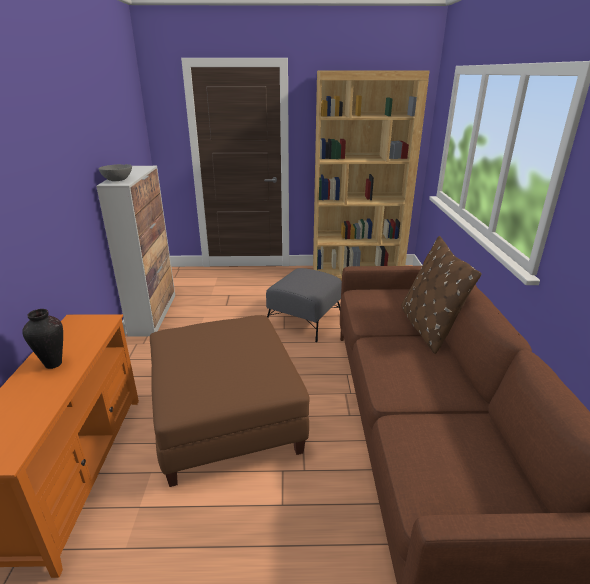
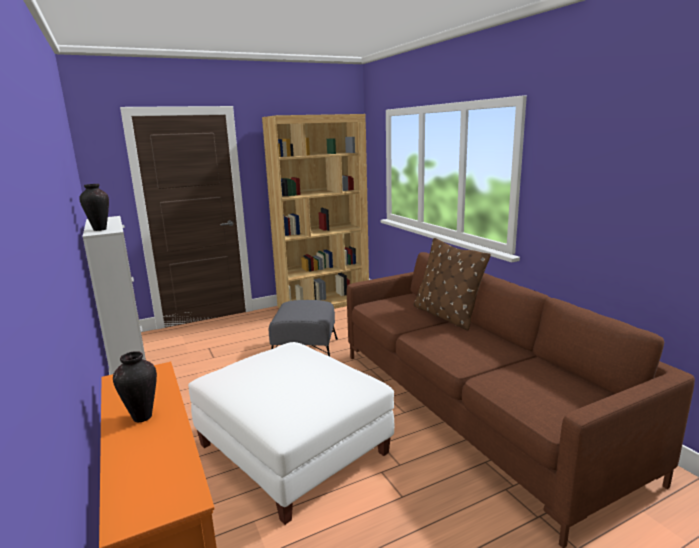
camera: 25 degrees left, 10 degrees down
grey bowl [98,164,132,181] -> vase [79,184,109,231]
brown ottoman [150,315,309,487] -> white ottoman [188,342,394,525]

